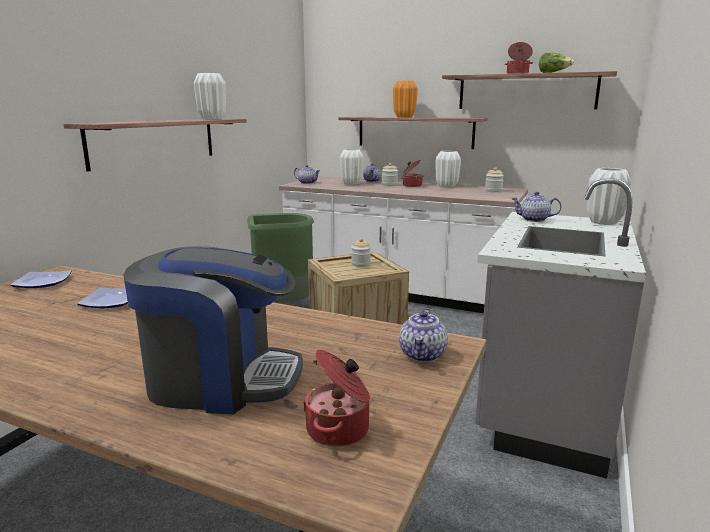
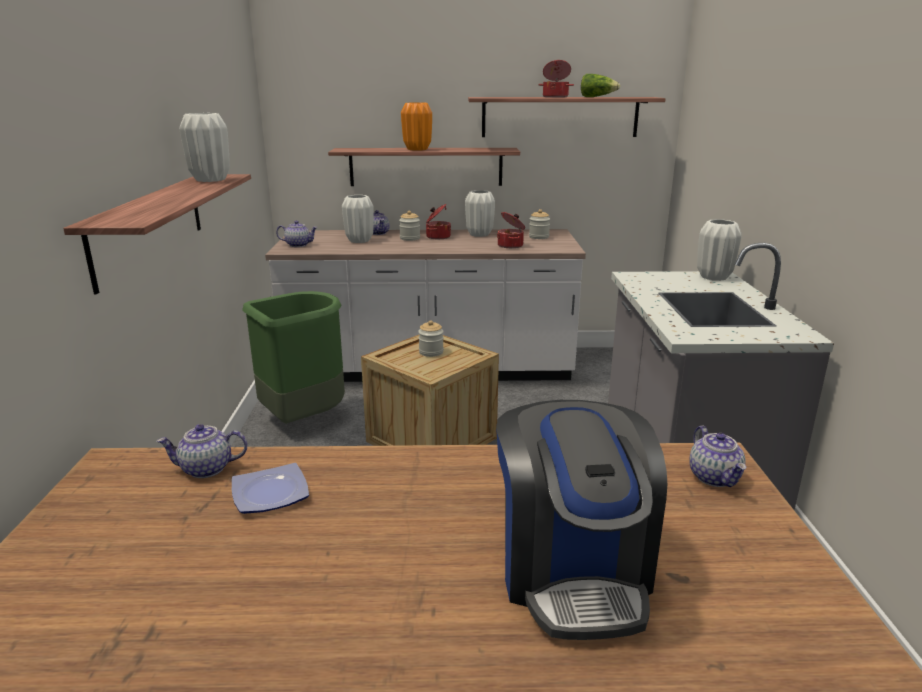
camera: 25 degrees left, 5 degrees up
plate [10,270,72,288] -> none
coffee machine [123,246,303,414] -> coffee machine turned 105 degrees clockwise [496,400,667,640]
cooking pot [303,350,370,447] -> cooking pot moved to [497,212,525,248]
teapot [511,192,562,222] -> teapot moved to [157,424,247,478]

